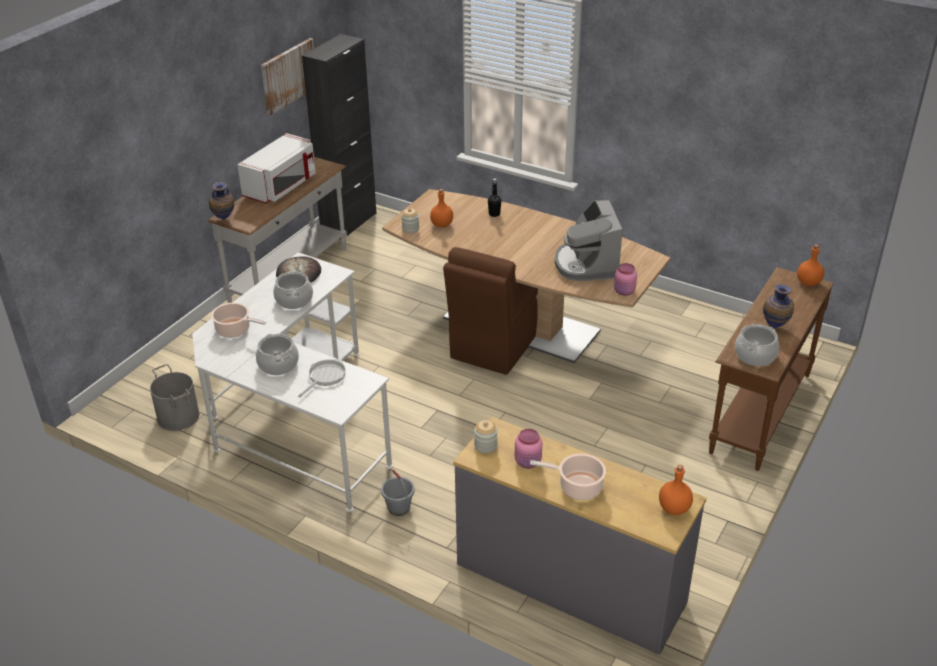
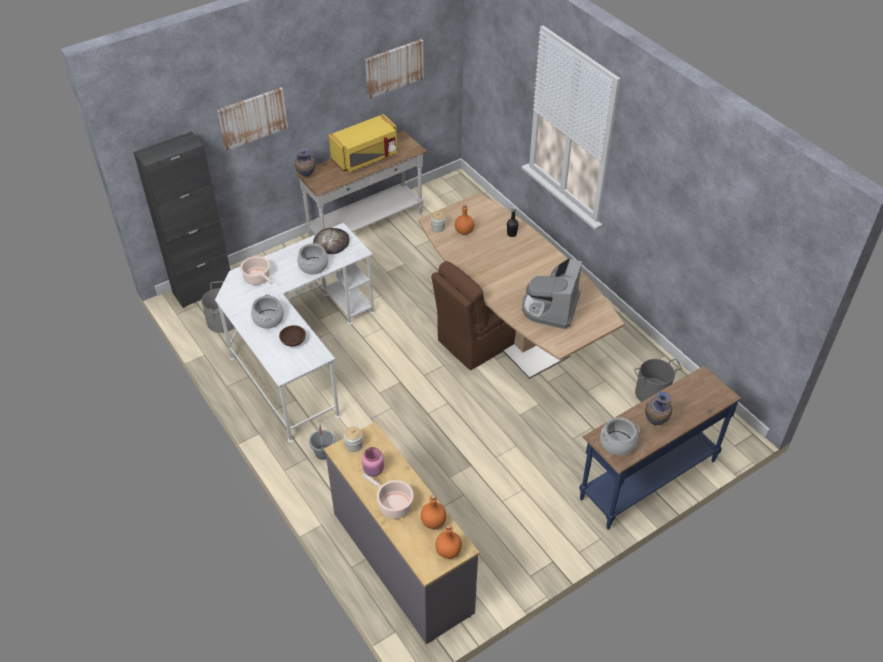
camera: 25 degrees right, 10 degrees up
white microwave [237,133,316,203] -> yellow microwave [329,114,397,172]
frying pan [298,359,346,397] -> brown bowl [279,325,306,347]
black cabinet [302,34,377,240] -> black cabinet moved to [133,131,231,308]
pink jar [614,263,637,296] -> none
brown console table [709,267,834,471] -> blue console table [579,366,742,529]
orange bottle [797,244,824,286] -> orange bottle moved to [421,495,446,529]
none -> picture [217,87,288,151]
none -> grey bucket [634,359,682,402]

